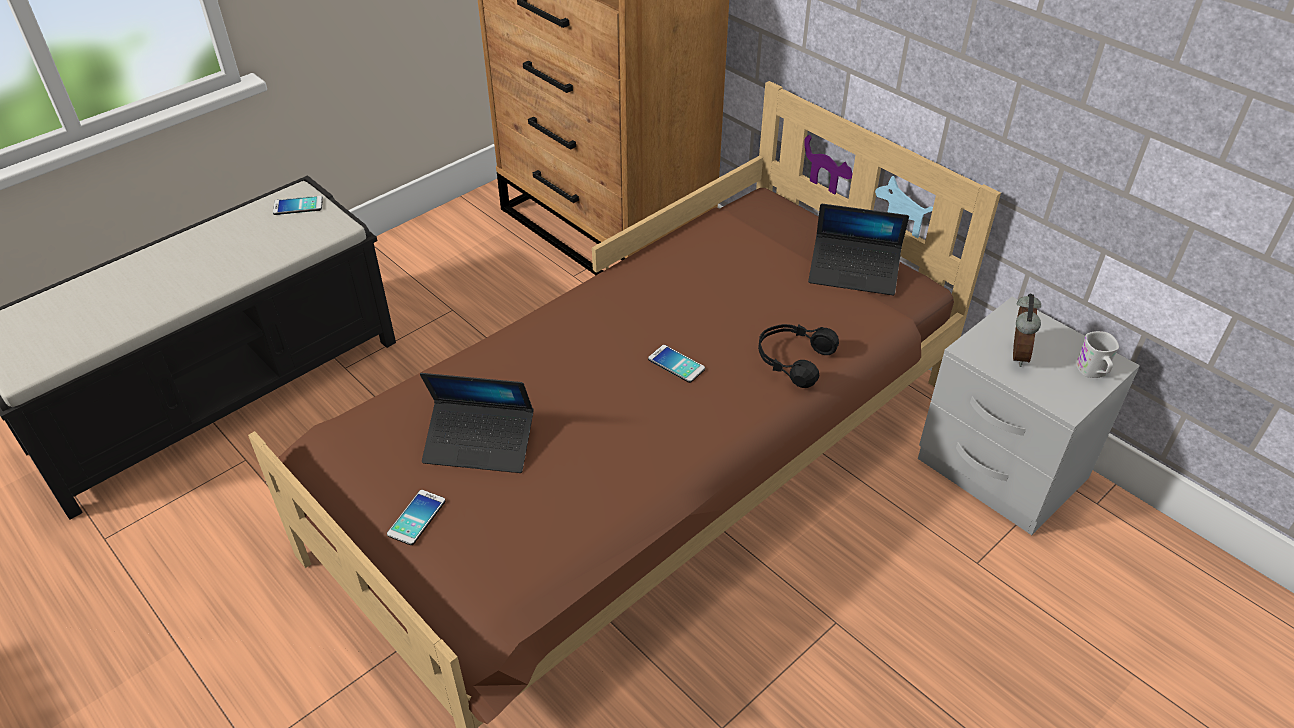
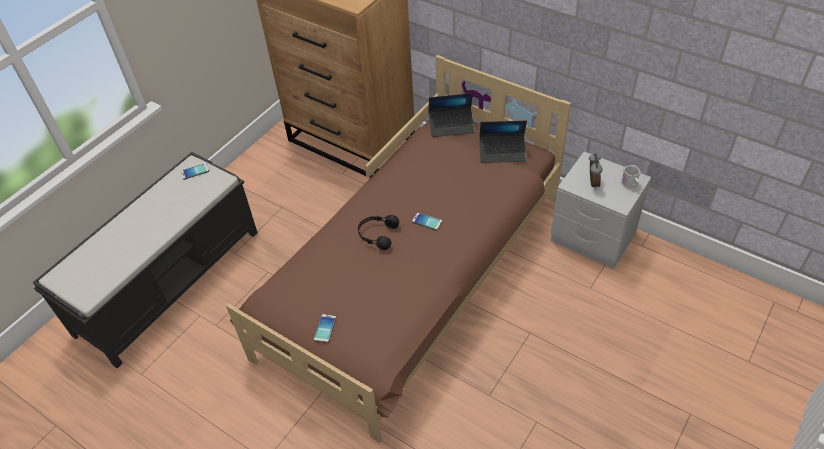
camera: 10 degrees left, 5 degrees up
laptop [420,373,534,473] -> laptop moved to [428,93,475,137]
black headphones [758,324,839,388] -> black headphones moved to [358,215,399,250]

